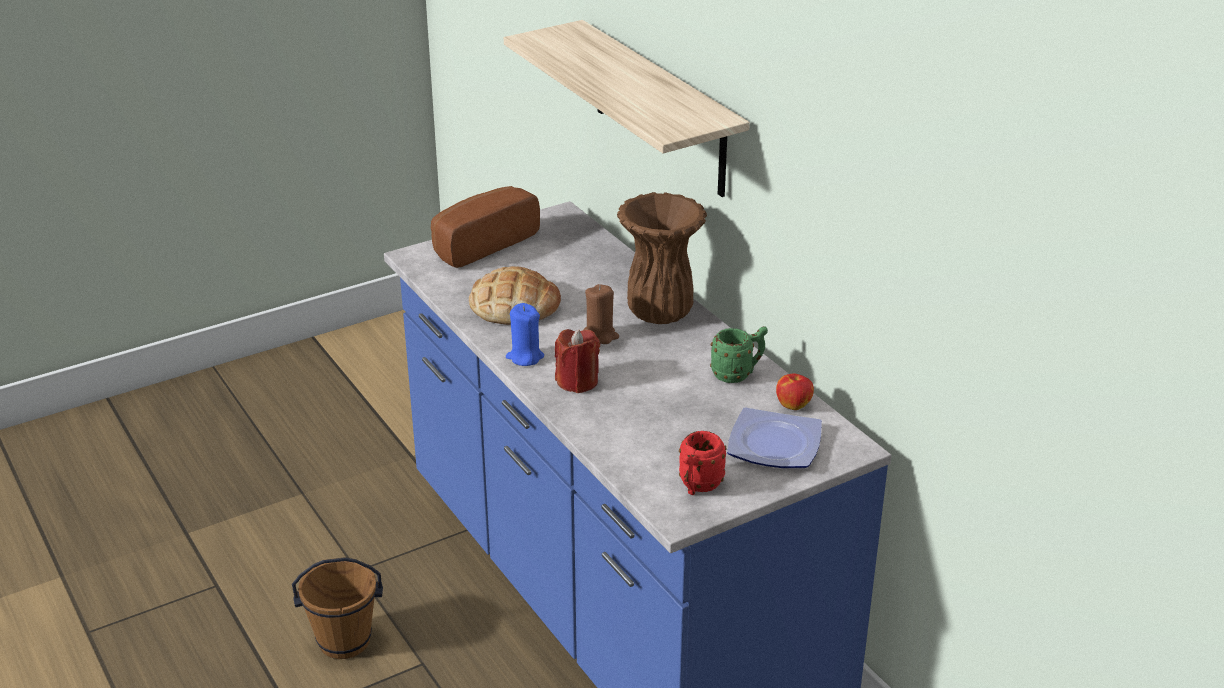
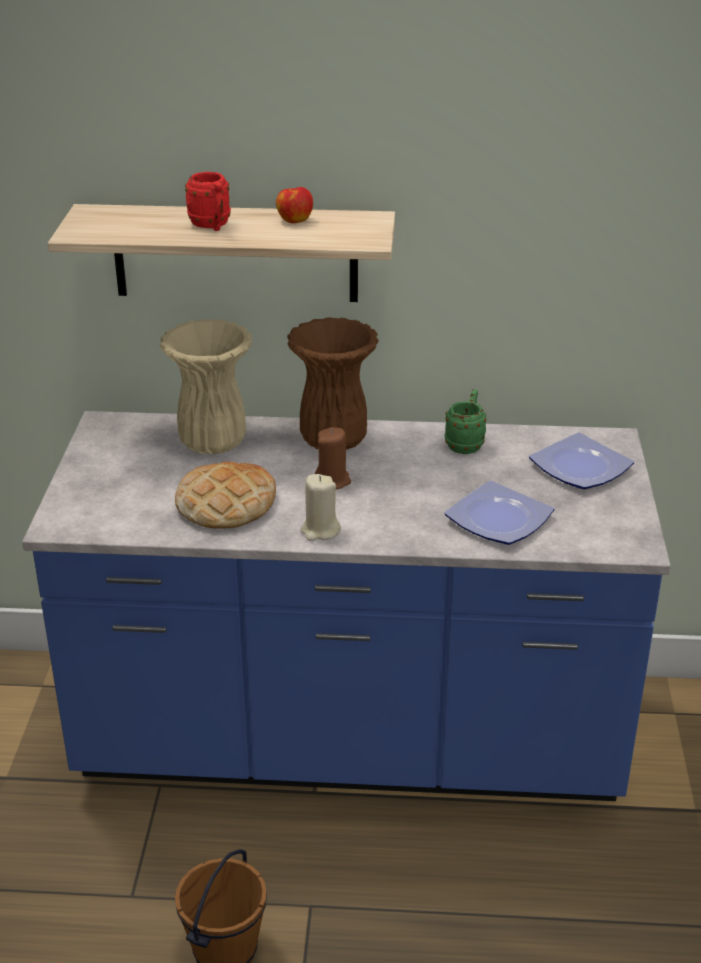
camera: 55 degrees left, 0 degrees up
bread [431,186,540,268] -> none
blue candle [506,303,544,366] -> beige candle [301,474,341,541]
red candle [555,329,600,393] -> none
red mug [679,431,726,495] -> red mug moved to [185,172,231,231]
apple [776,373,814,410] -> apple moved to [276,187,313,223]
none -> beige vase [160,319,252,454]
none -> plate [444,481,554,545]

